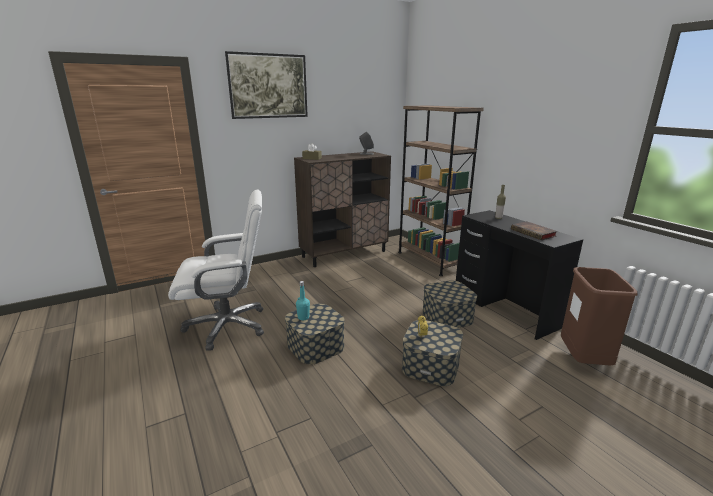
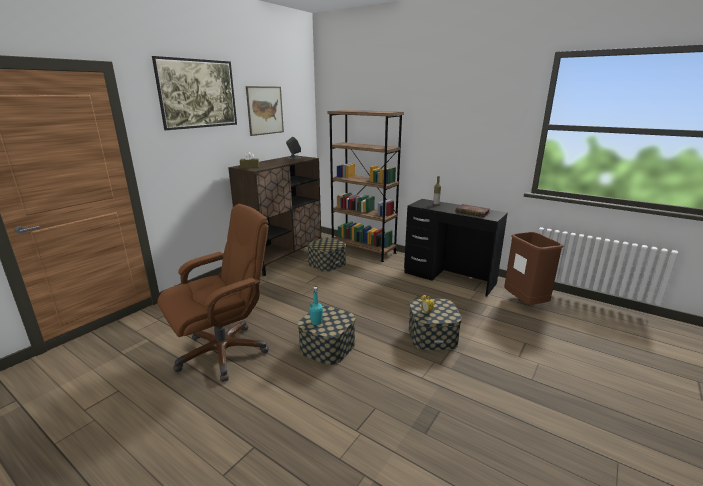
camera: 25 degrees left, 0 degrees up
white office chair [168,189,264,351] -> brown office chair [157,204,269,382]
storage box [422,280,477,328] -> storage box moved to [307,237,346,272]
none -> picture [246,86,284,136]

